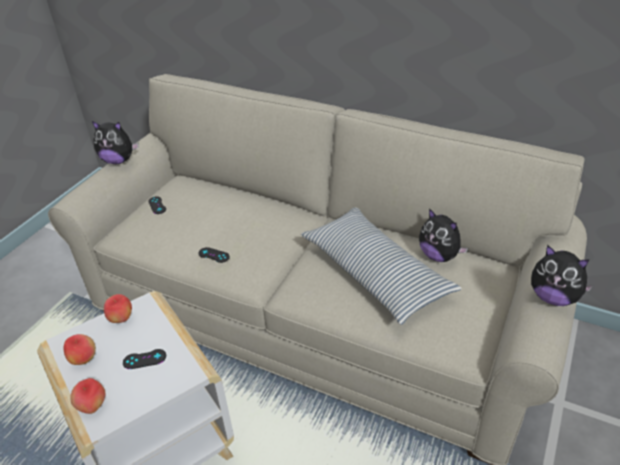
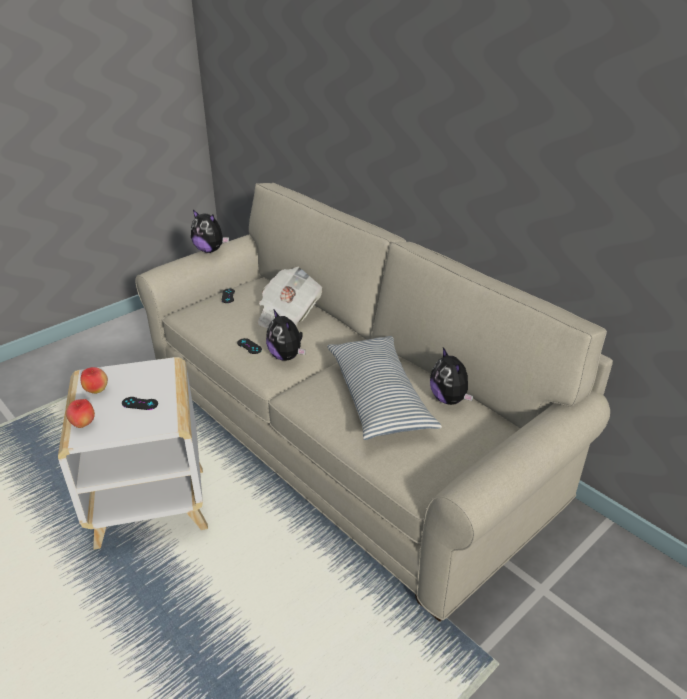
camera: 20 degrees right, 5 degrees down
apple [104,294,132,323] -> none
plush toy [531,245,594,306] -> plush toy moved to [266,310,306,361]
none -> newspaper [258,267,322,328]

